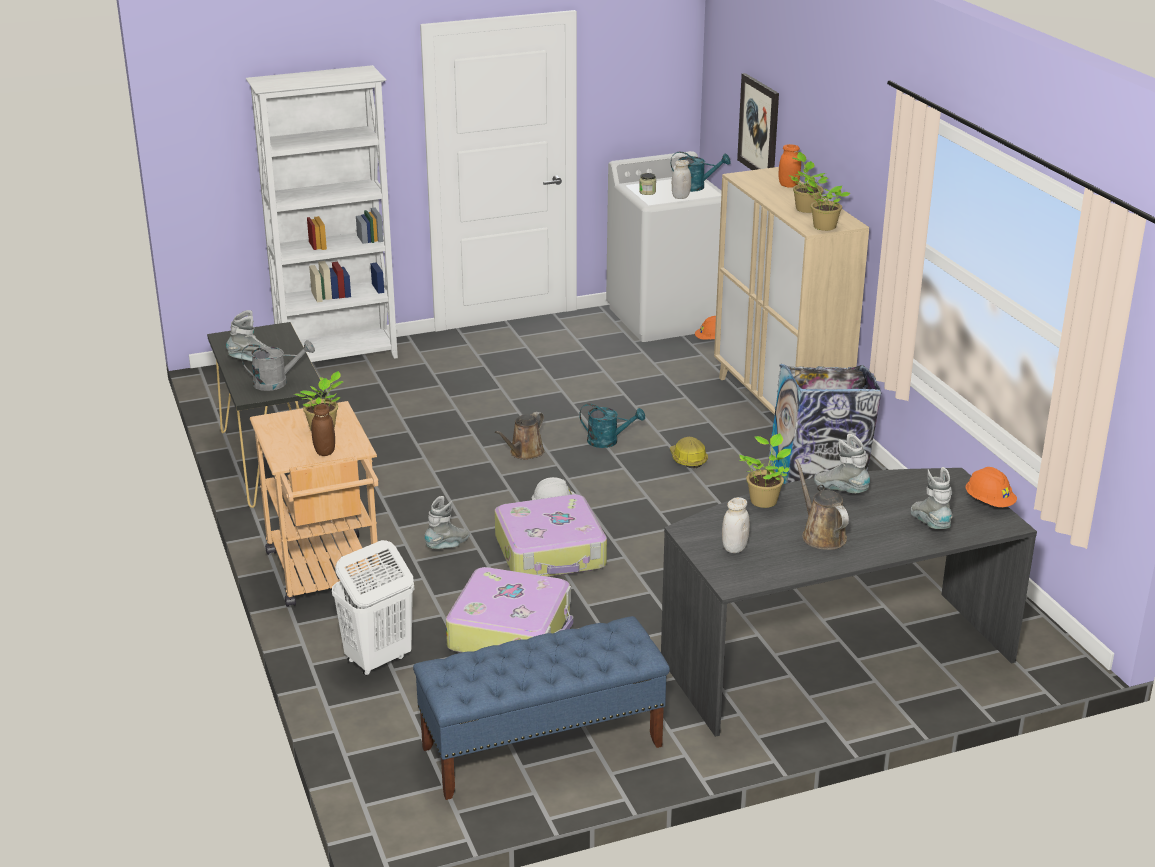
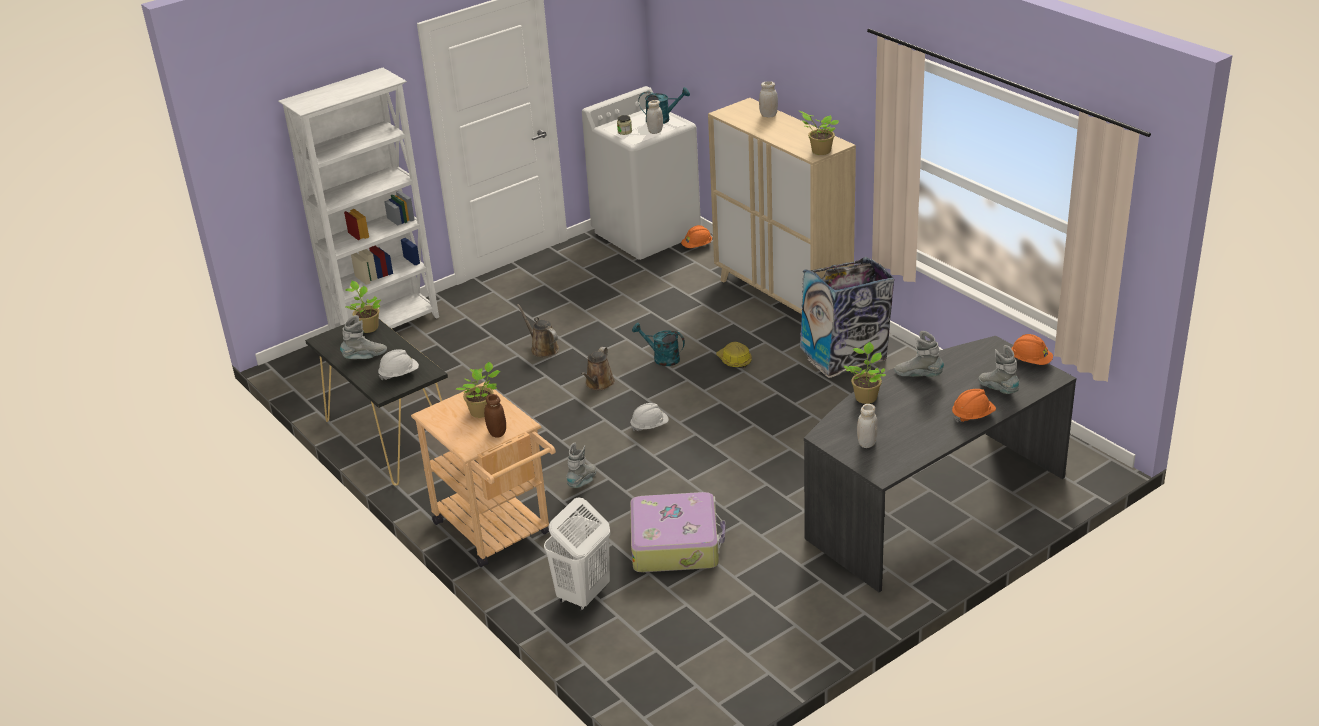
camera: 15 degrees left, 5 degrees up
grey watering can [241,340,315,391] -> white hard hat [378,349,419,380]
blue bench [413,616,670,800] -> none
suitcase [495,494,607,577] -> none
turquoise watering can [579,403,645,448] -> turquoise watering can turned 150 degrees counterclockwise [632,323,685,366]
picture [737,73,779,170] -> none
orange jar [779,144,801,188] -> white jar [759,81,778,118]
potted plant [788,152,828,213] -> potted plant moved to [345,281,381,333]
brown watering can [795,459,849,550] -> brown watering can moved to [517,304,559,358]
none -> orange hard hat [952,389,996,422]

